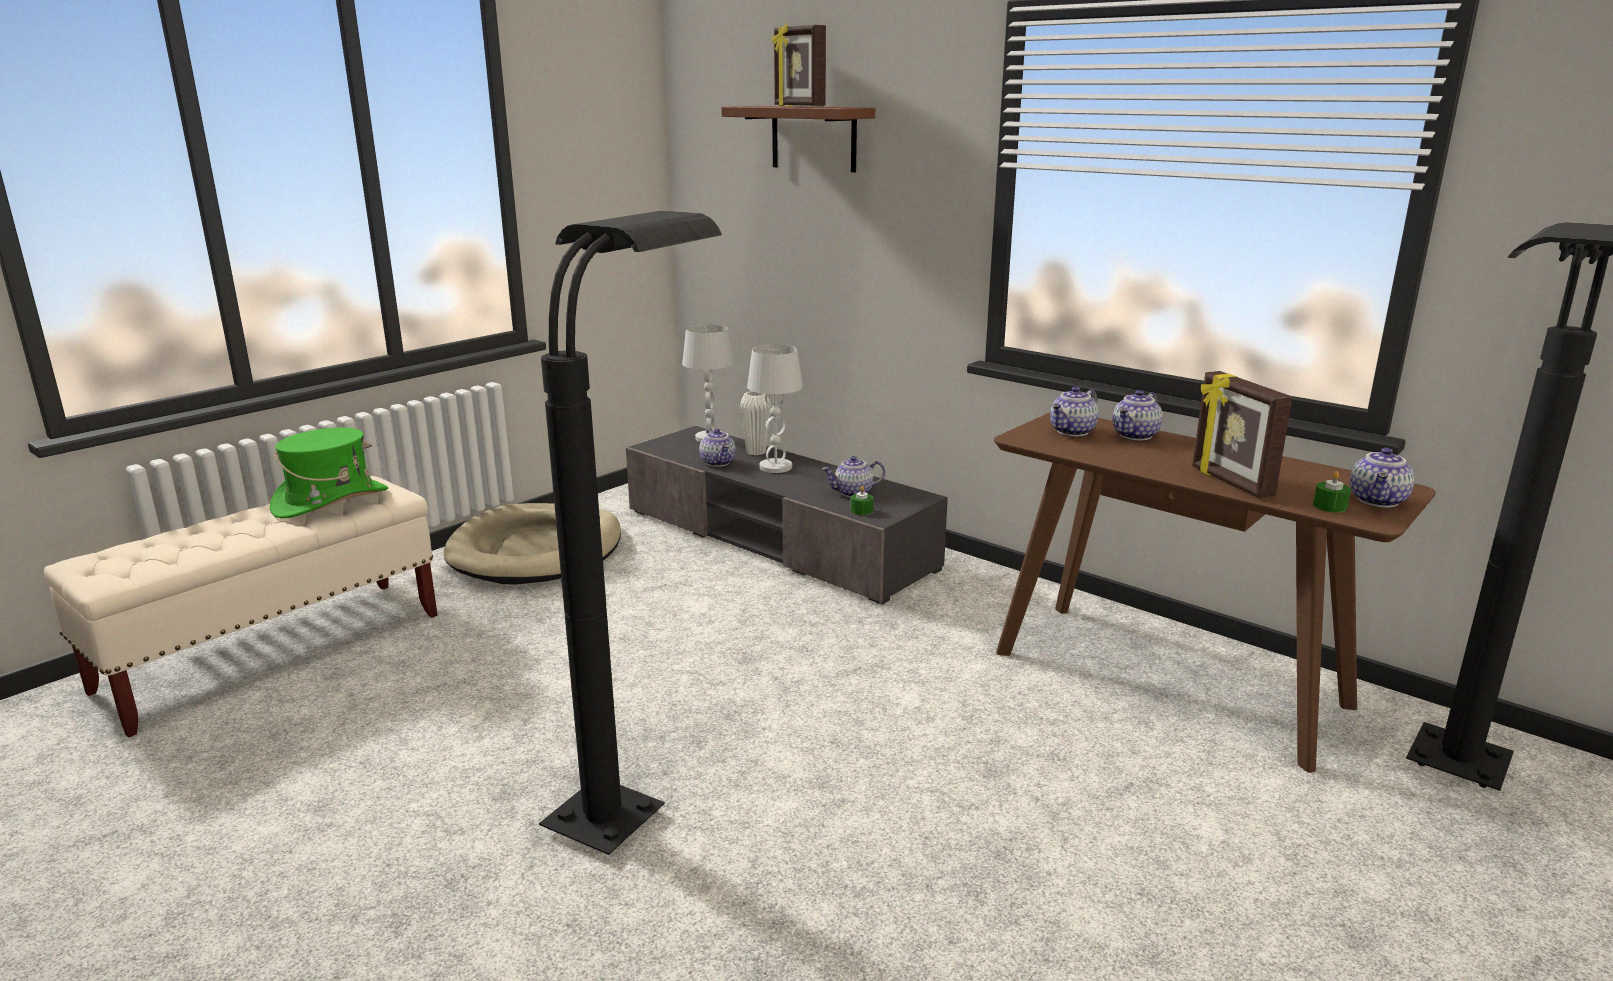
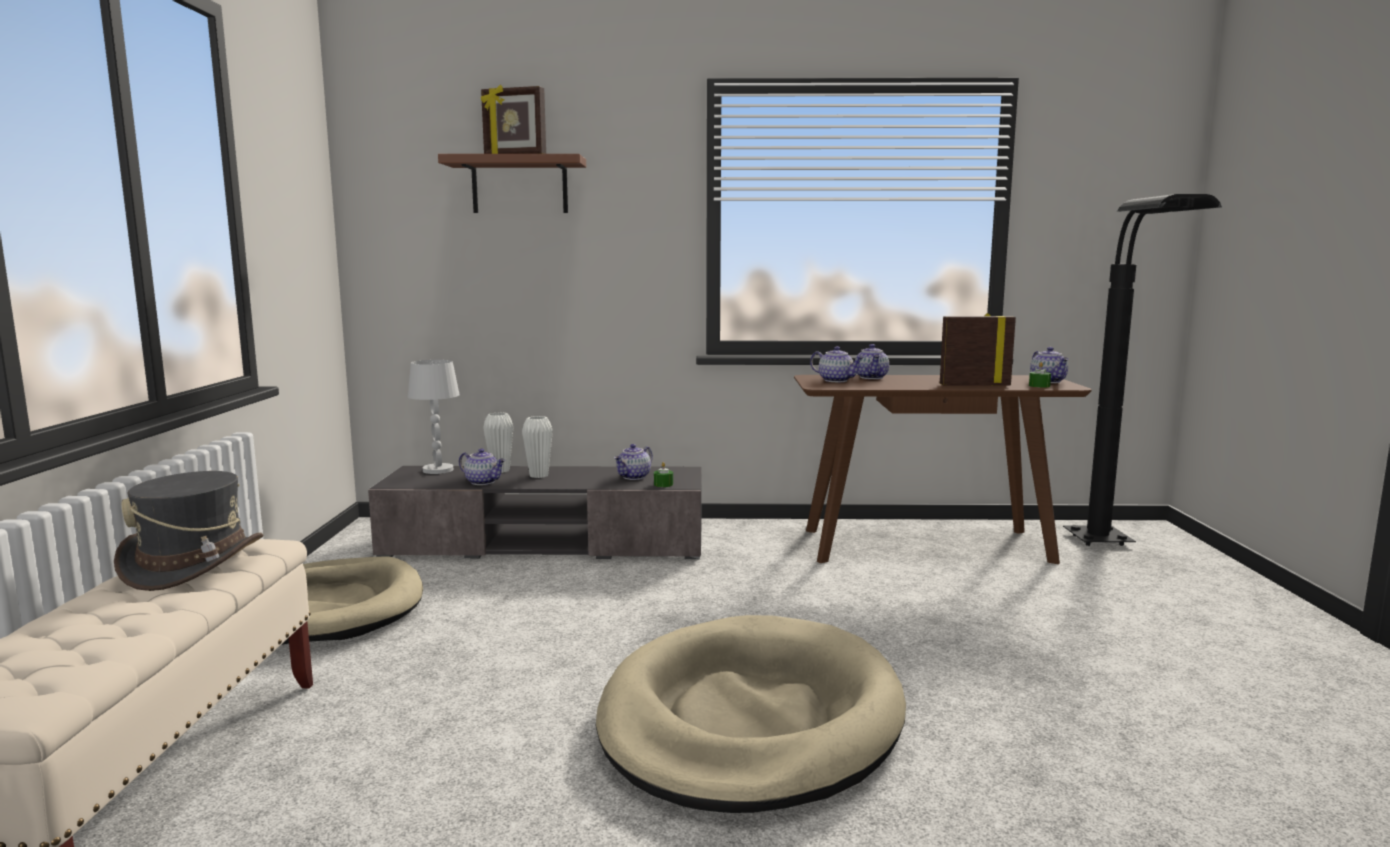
camera: 40 degrees left, 10 degrees down
green hat [270,428,388,519] -> grey hat [114,471,263,591]
black floor lamp [539,210,722,855] -> beige dog bed [595,615,906,813]
white table lamp [747,344,803,473] -> white vase [522,416,553,478]
teapot [1050,387,1099,436] -> teapot turned 60 degrees counterclockwise [810,346,864,382]
picture frame [1192,371,1292,499] -> picture frame turned 150 degrees clockwise [940,313,1016,386]

